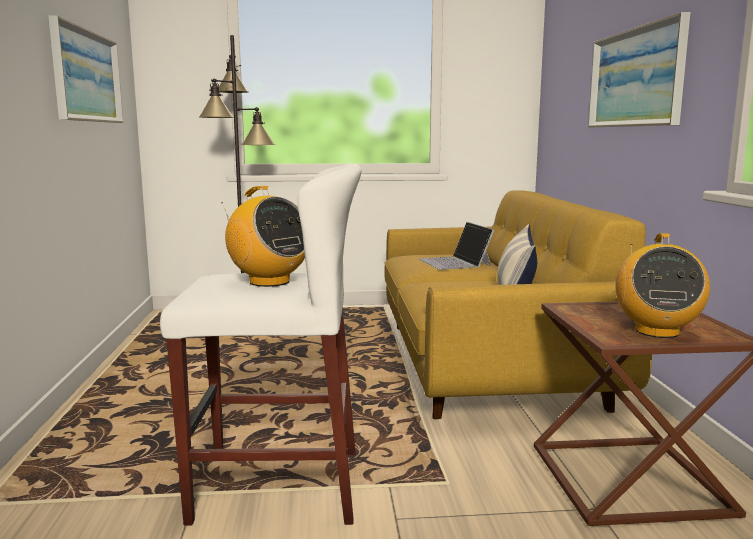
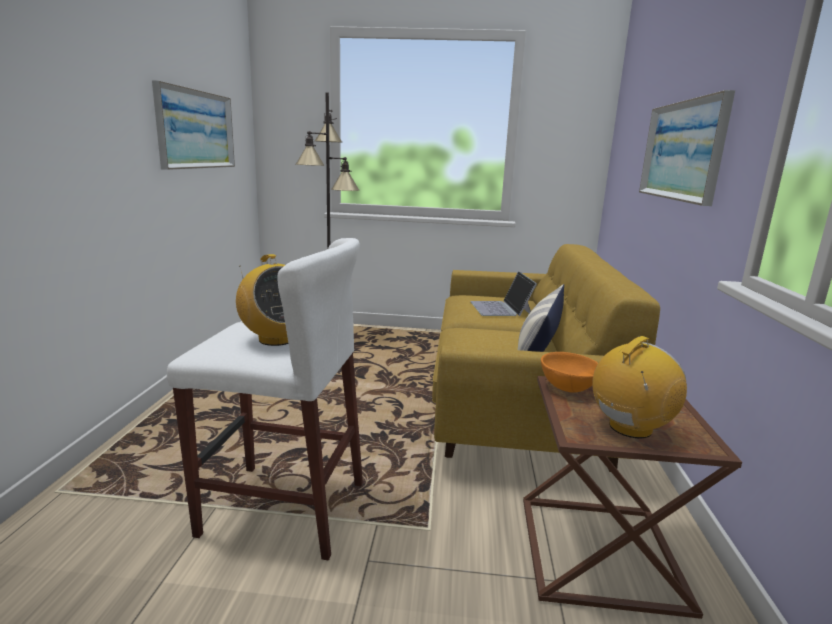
camera: 10 degrees right, 5 degrees up
radio [615,233,710,338] -> radio turned 150 degrees counterclockwise [592,336,687,439]
none -> orange bowl [541,352,598,393]

